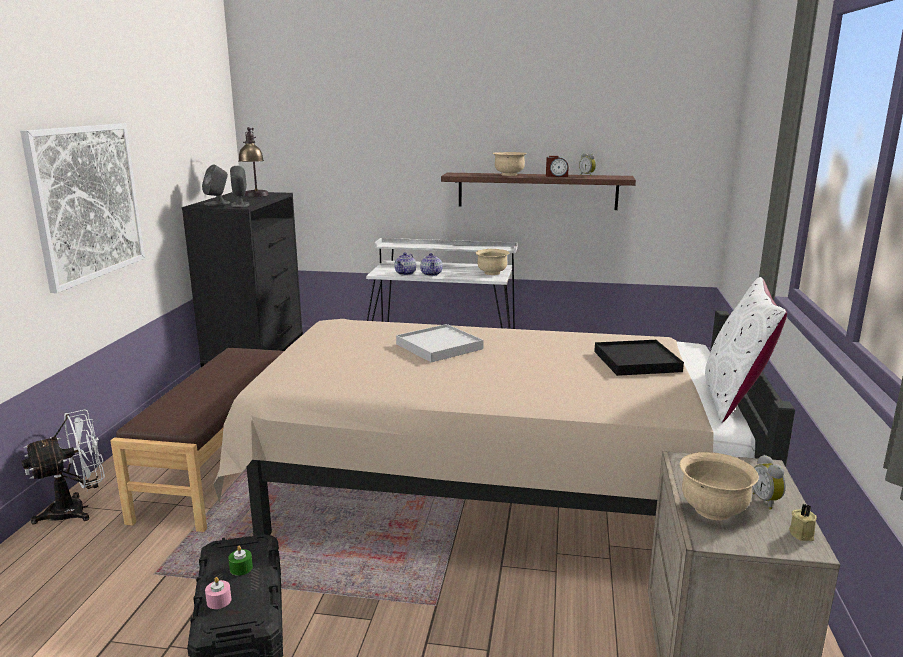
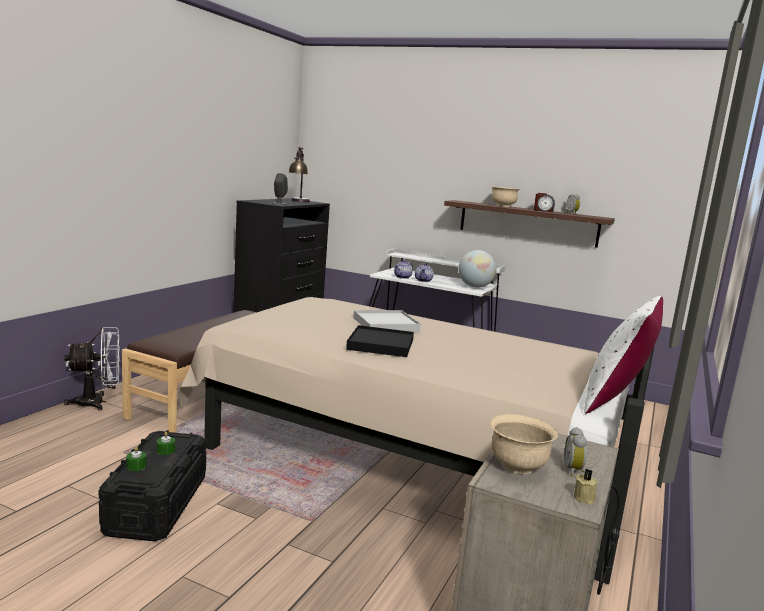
camera: 15 degrees right, 5 degrees down
picture [20,123,145,293] -> none
grey speaker [202,165,230,206] -> none
pink candle [205,577,231,609] -> green candle [127,446,146,471]
beige bowl [475,249,509,275] -> globe [459,250,496,288]
black tray [594,340,684,376] -> black tray moved to [346,325,414,357]

